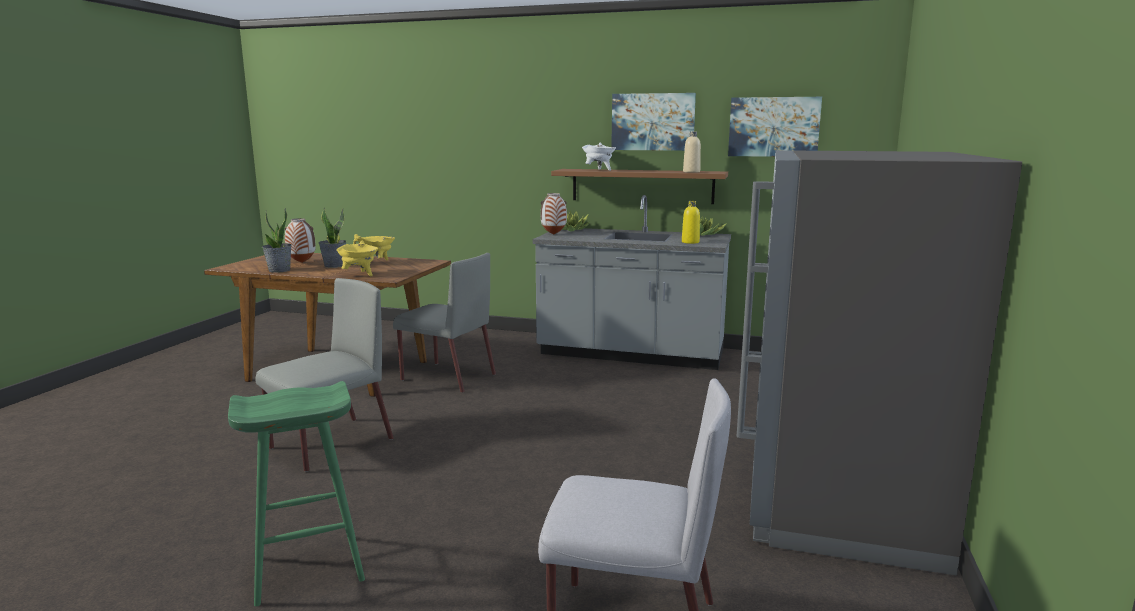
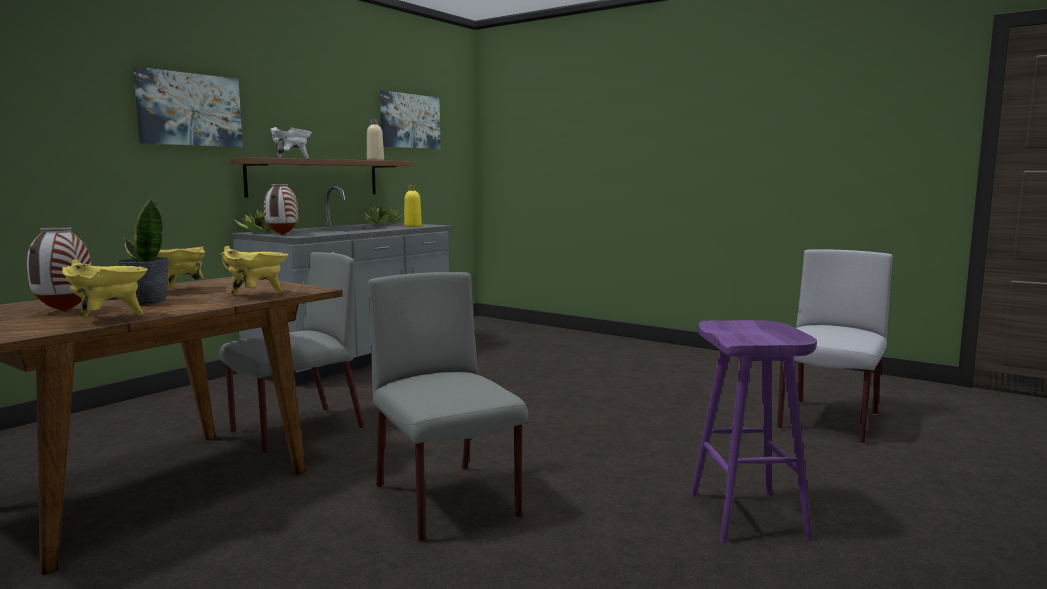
camera: 70 degrees left, 5 degrees down
green stool [228,381,365,607] -> purple stool [690,320,817,543]
potted plant [262,208,292,273] -> yellow cooking pot [62,259,148,318]
picture [611,93,696,151] -> picture moved to [133,67,243,147]
grey fridge [737,150,1022,576] -> none

